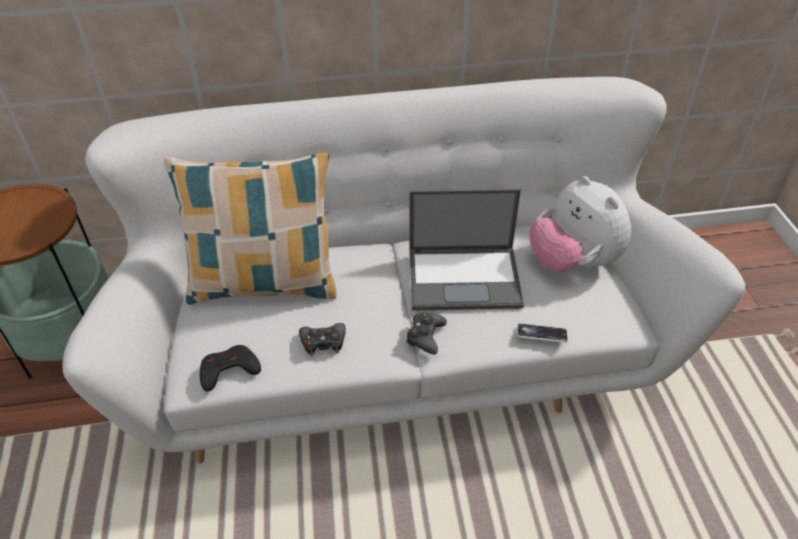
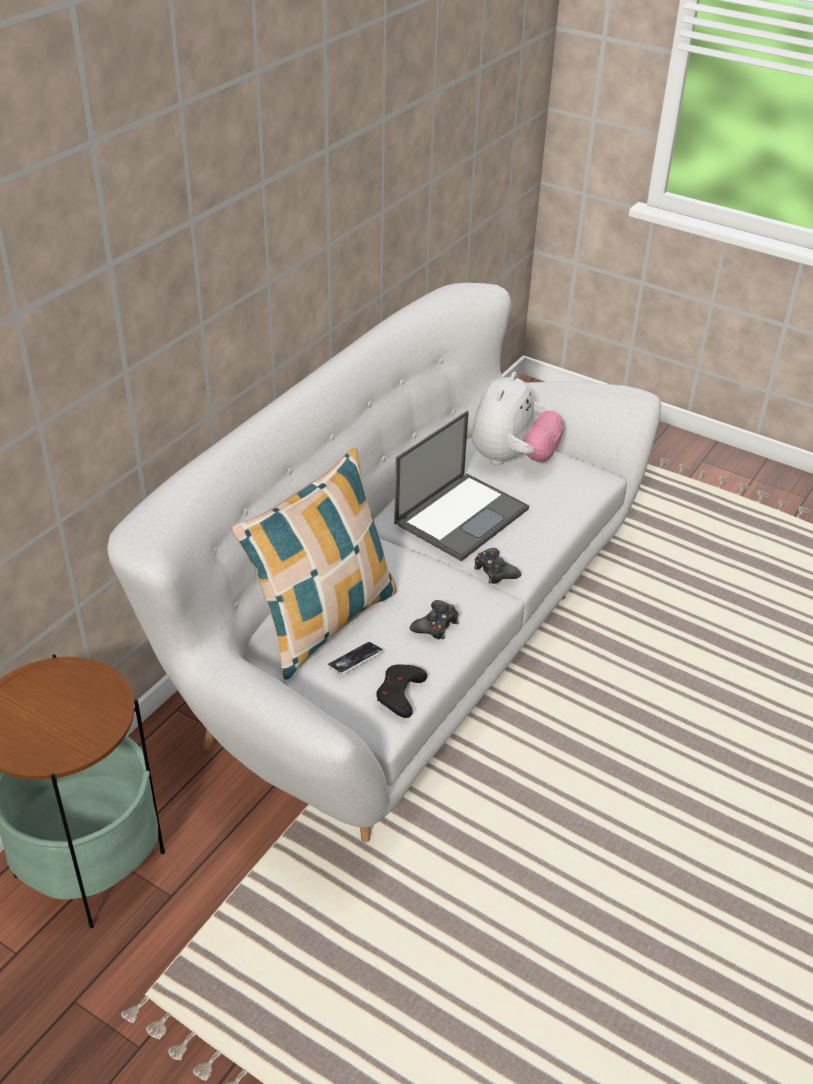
camera: 50 degrees left, 5 degrees down
phone [517,323,568,343] -> phone moved to [328,642,383,675]
plush toy [529,176,631,272] -> plush toy turned 75 degrees counterclockwise [472,372,564,465]

